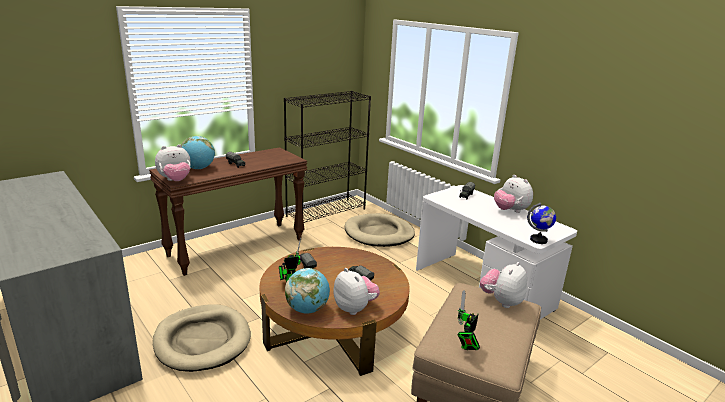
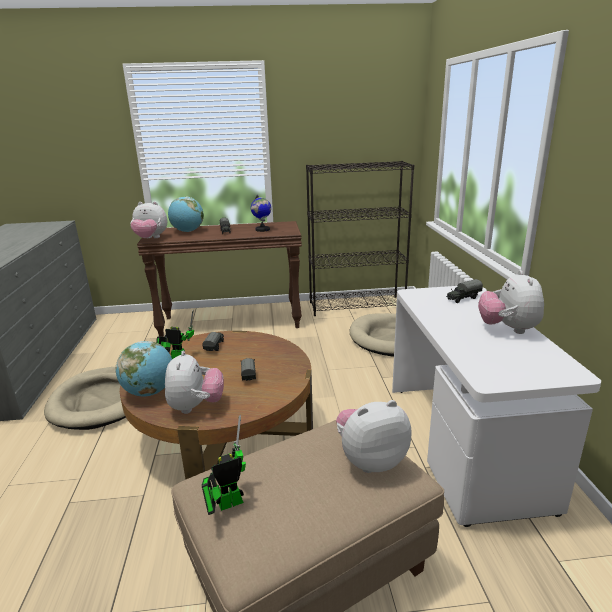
camera: 35 degrees right, 0 degrees up
globe [527,203,556,244] -> globe moved to [251,195,271,232]

